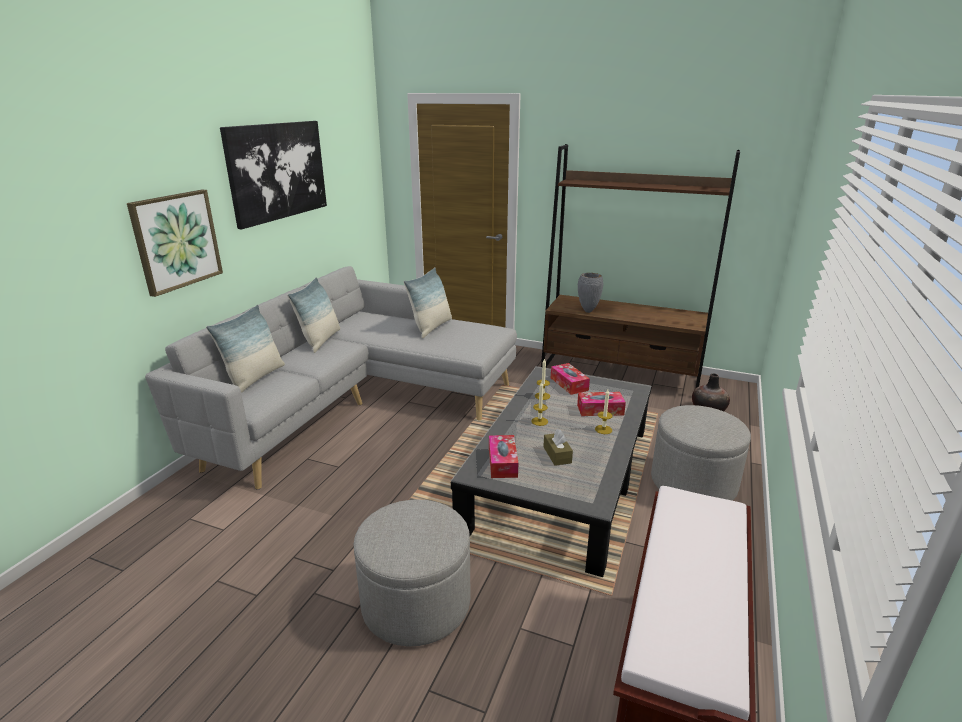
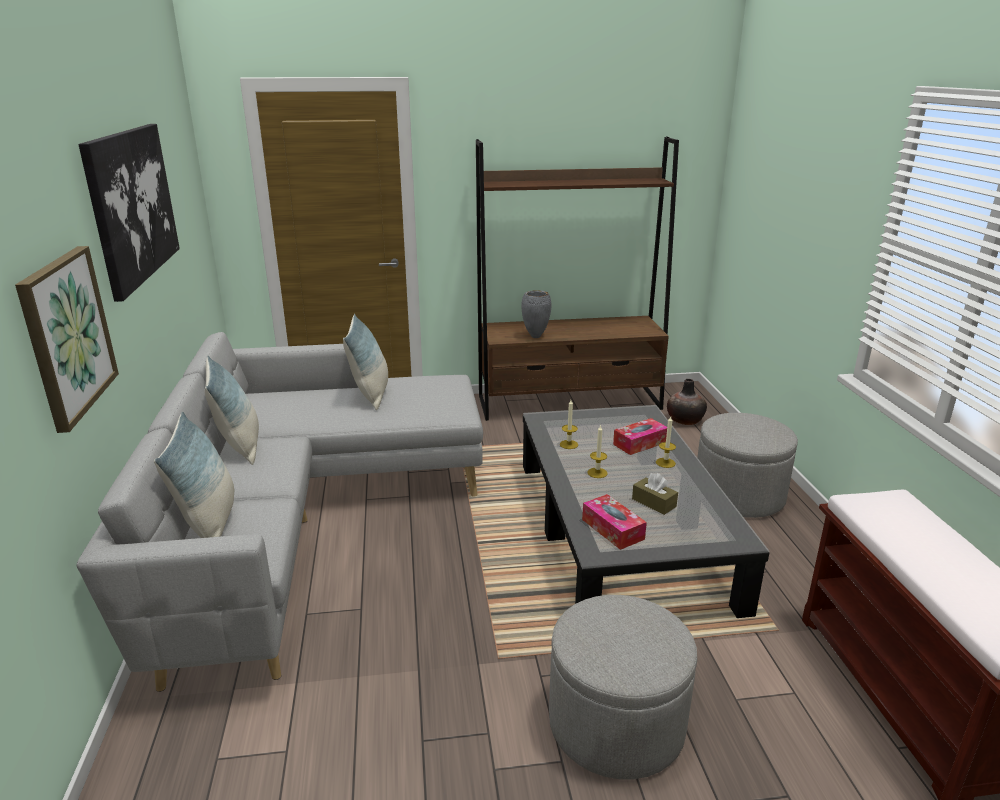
camera: 30 degrees left, 0 degrees up
tissue box [551,363,590,395] -> none

